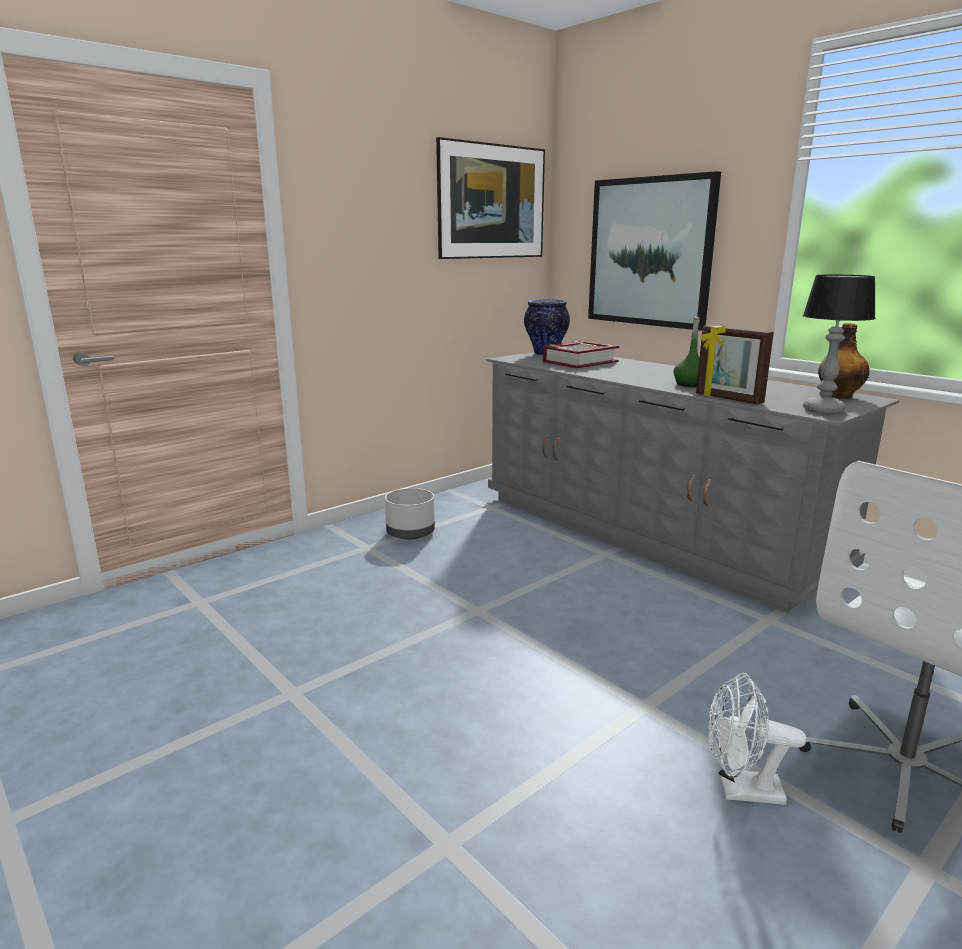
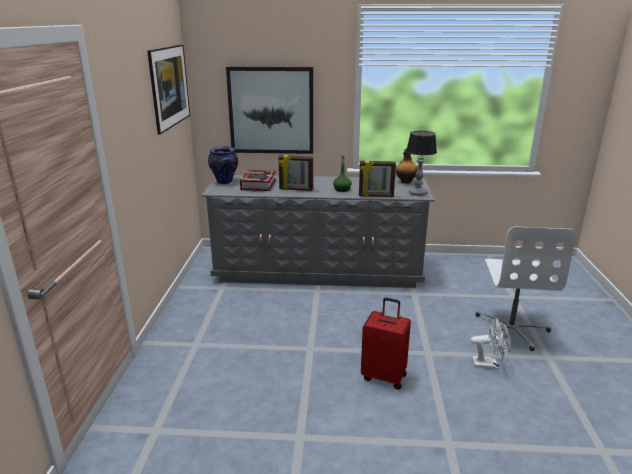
camera: 45 degrees left, 5 degrees up
grey planter [385,488,435,539] -> none
white fan [708,673,806,805] -> white fan turned 135 degrees counterclockwise [471,318,510,369]
none -> picture frame [278,155,313,191]
none -> red suitcase [361,298,411,389]

